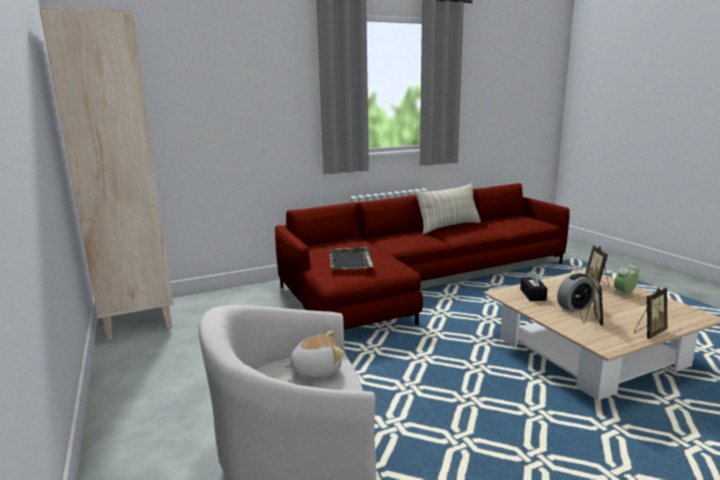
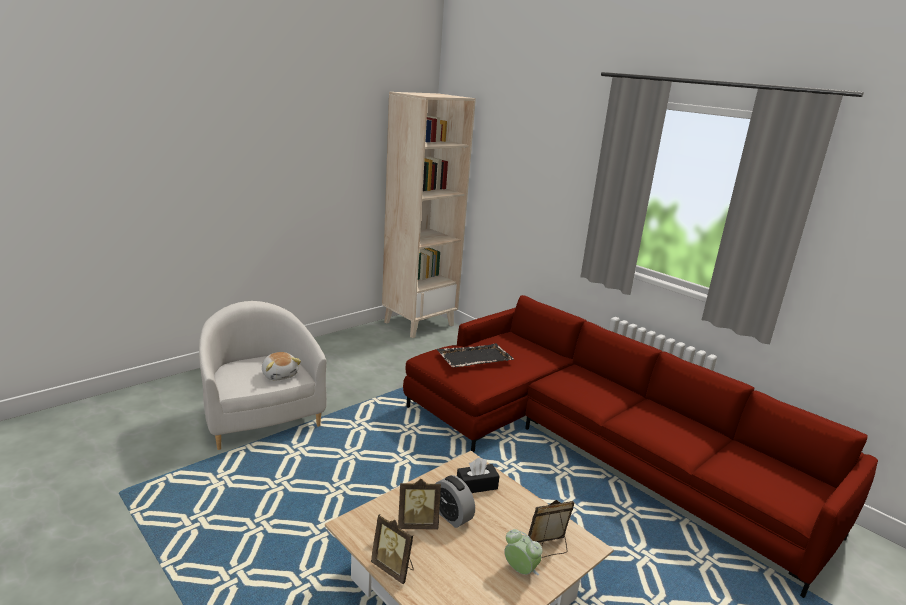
camera: 70 degrees right, 5 degrees up
pillow [415,183,481,234] -> none

